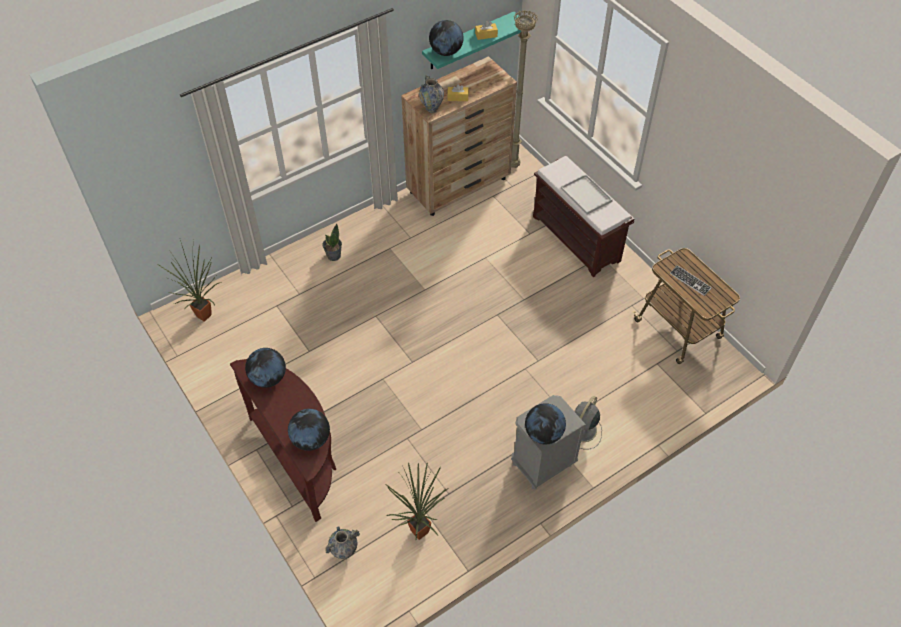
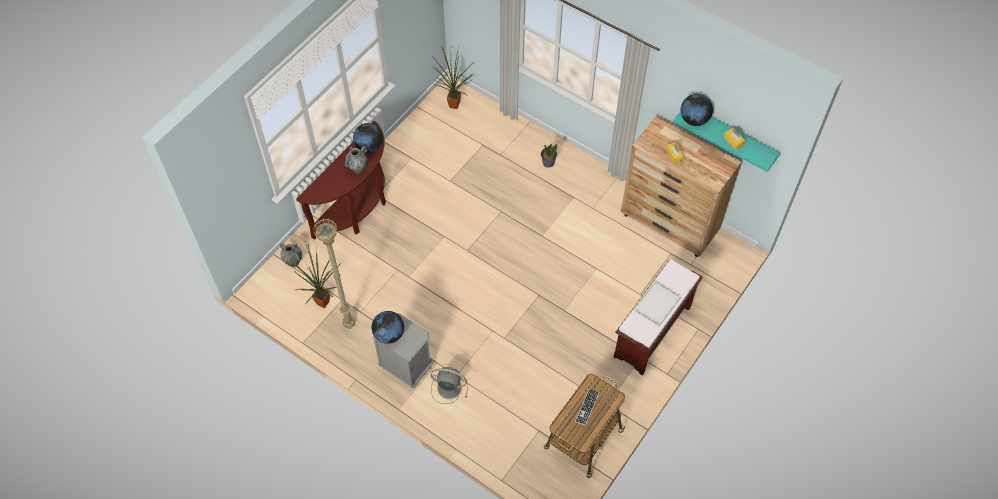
camera: 70 degrees right, 5 degrees up
globe [288,409,330,451] -> none
vase [419,75,444,113] -> vase moved to [345,146,367,174]
beige floor lamp [511,10,538,168] -> beige floor lamp moved to [313,219,355,329]

